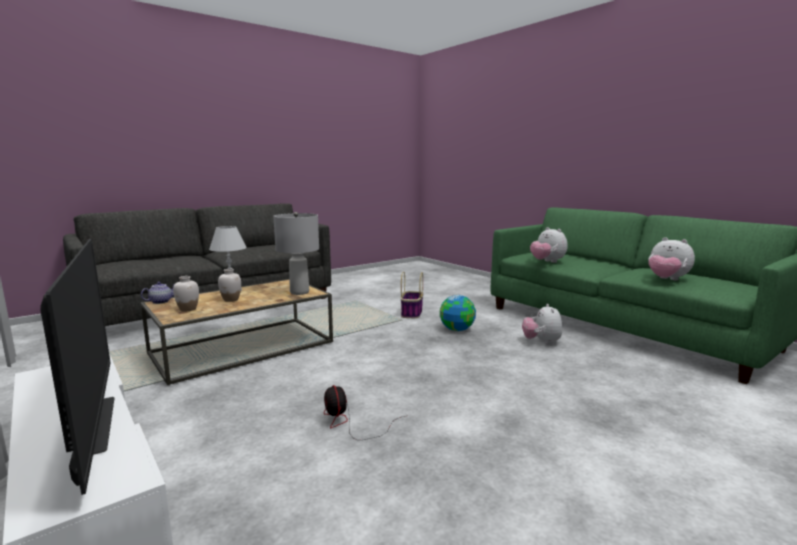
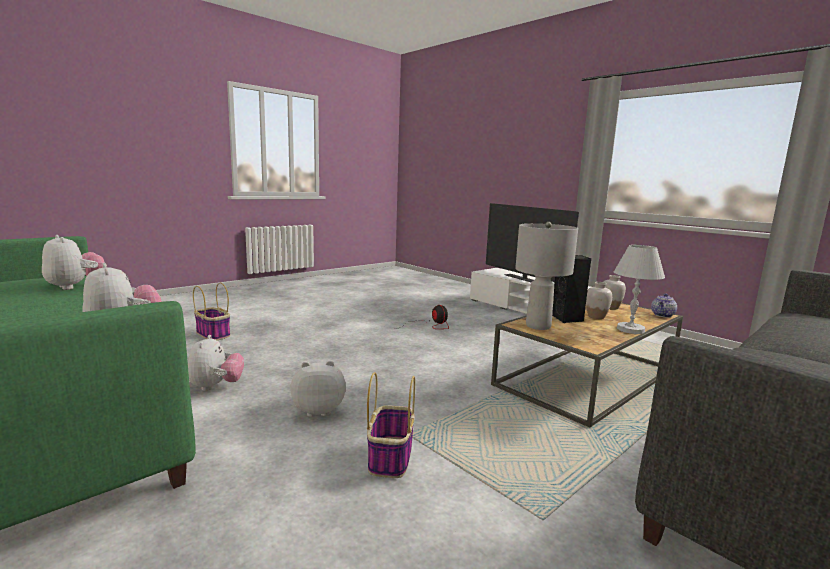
camera: 175 degrees right, 0 degrees up
globe [440,295,476,331] -> plush toy [290,361,346,417]
none -> basket [193,283,230,340]
none -> black speaker [552,255,591,323]

